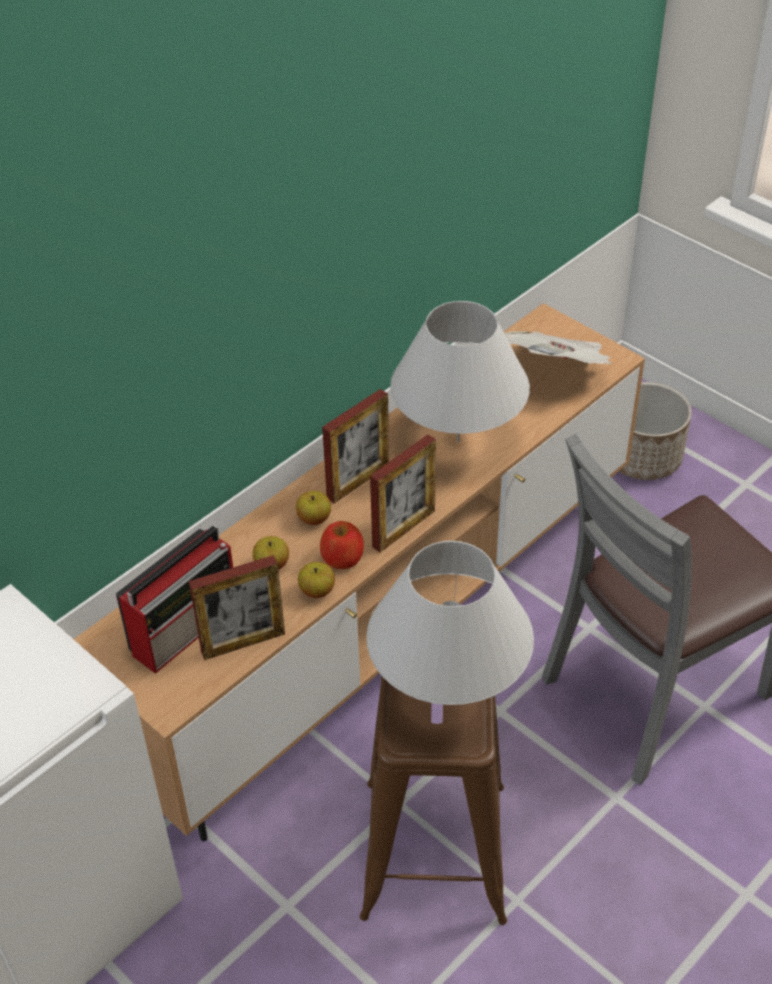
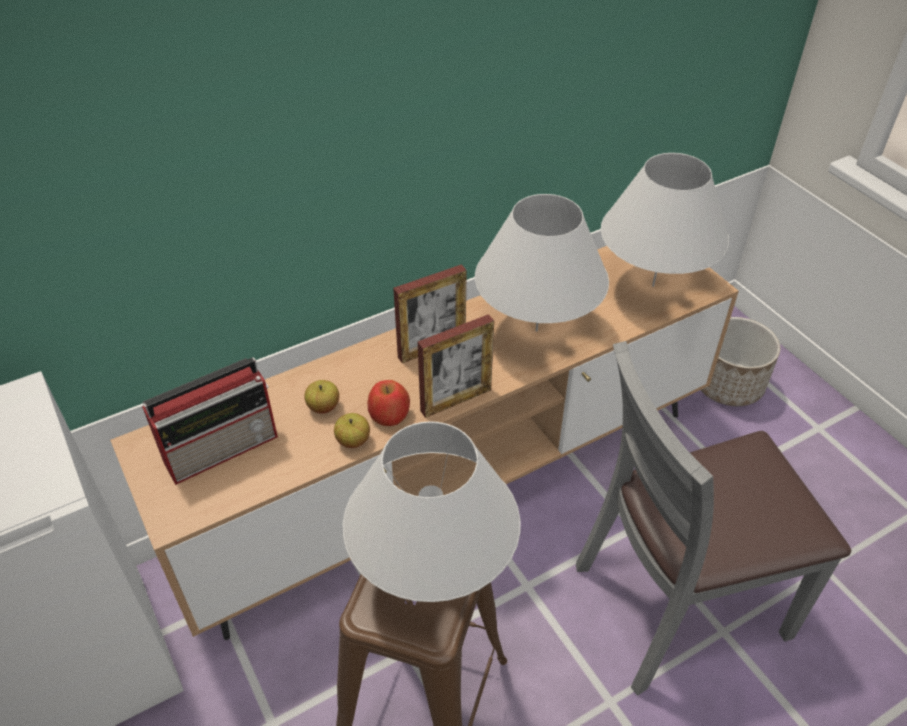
camera: 15 degrees right, 0 degrees up
picture frame [189,555,285,660] -> none
apple [296,491,331,525] -> none
newspaper [504,331,612,364] -> white table lamp [601,153,729,287]

